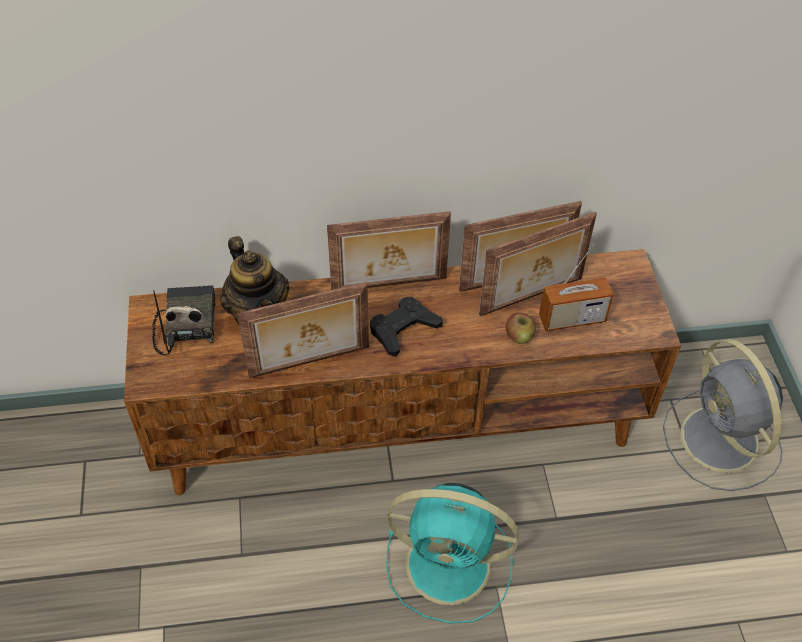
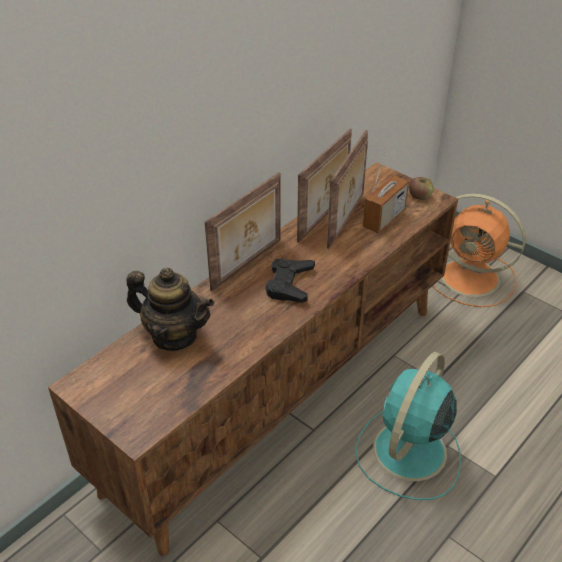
camera: 40 degrees left, 10 degrees down
radio [152,285,216,355] -> none
picture frame [237,282,369,378] -> none
turquoise fan [386,483,519,623] -> turquoise fan turned 150 degrees clockwise [355,352,461,500]
apple [506,313,536,344] -> apple moved to [409,177,434,200]
grey fan [663,339,783,491] -> orange fan [433,193,525,307]

